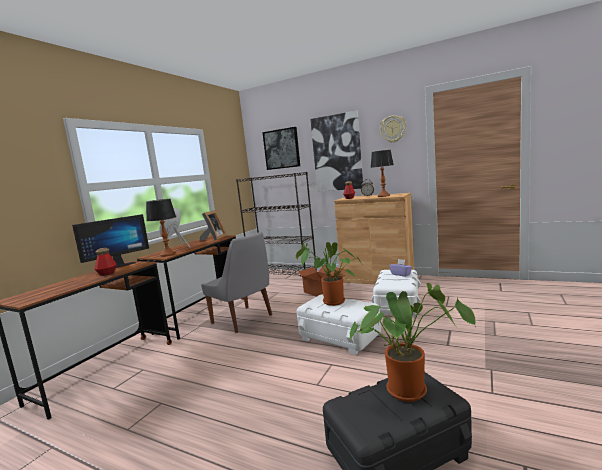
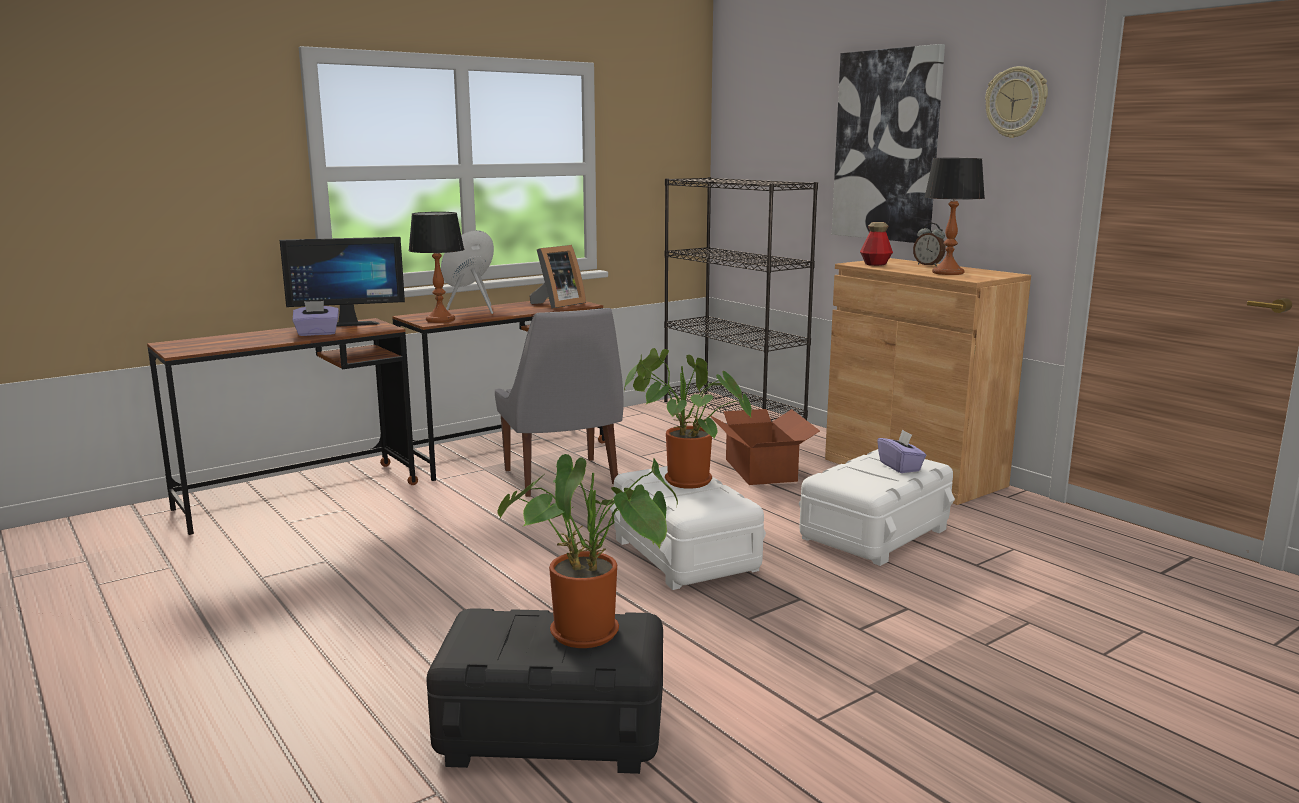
camera: 25 degrees right, 5 degrees up
bottle [94,248,117,276] -> purple tissue box [292,301,339,336]
picture [262,127,300,170] -> none

